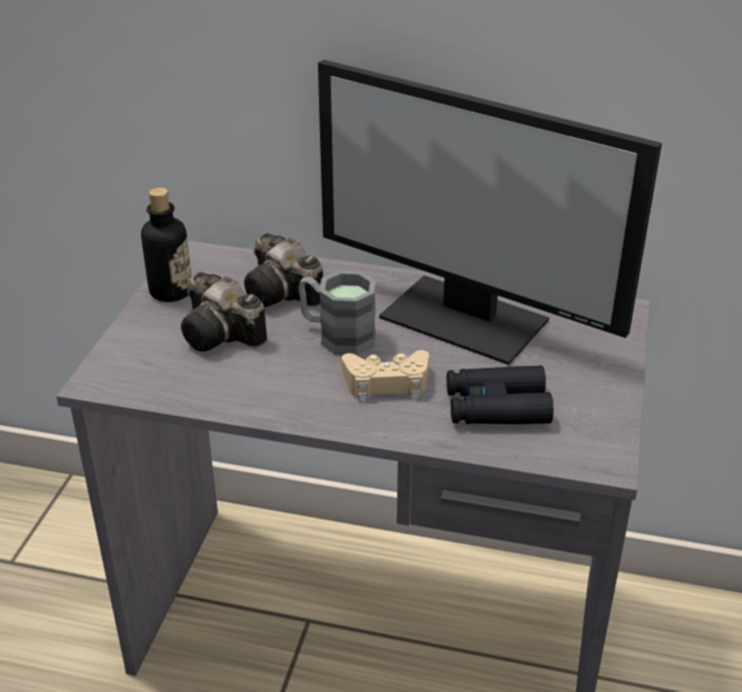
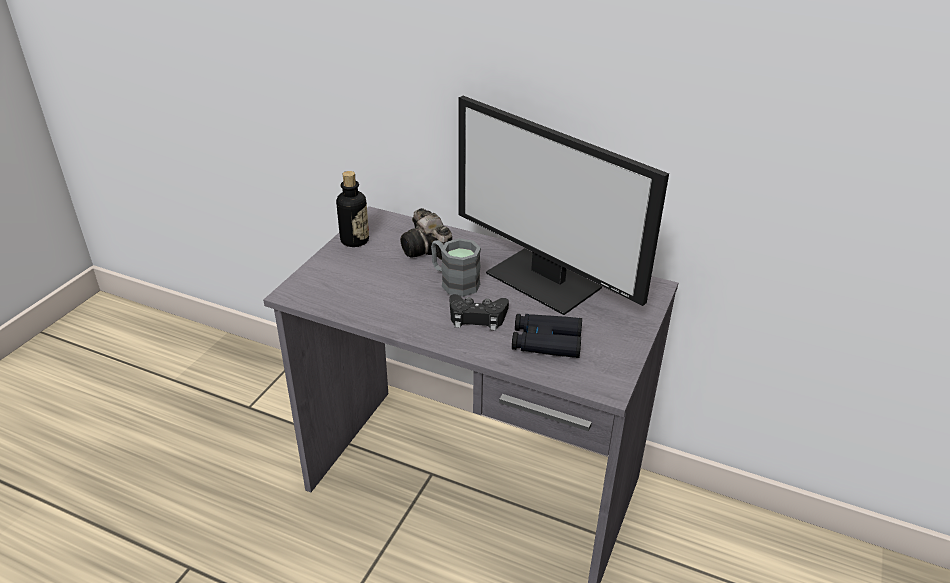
camera: 10 degrees right, 0 degrees up
camera [181,272,267,352] -> none
beige game controller [342,350,429,402] -> black game controller [450,294,509,331]

